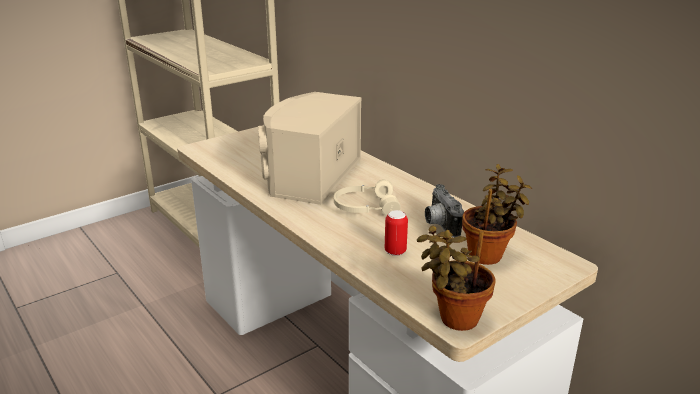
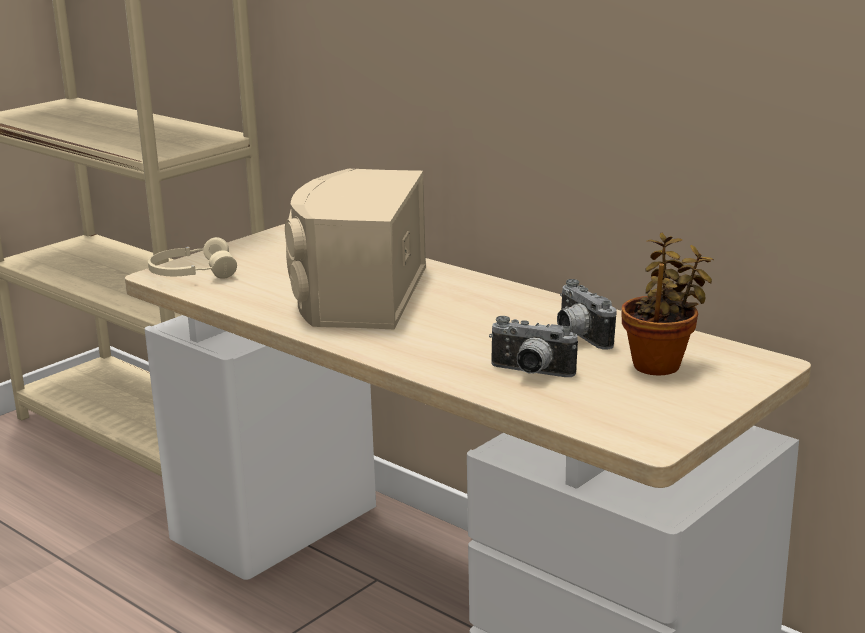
camera: 10 degrees left, 5 degrees down
beige headphones [334,179,401,216] -> beige headphones moved to [148,237,237,279]
can [385,210,408,256] -> camera [489,316,578,377]
potted plant [417,225,496,331] -> none

